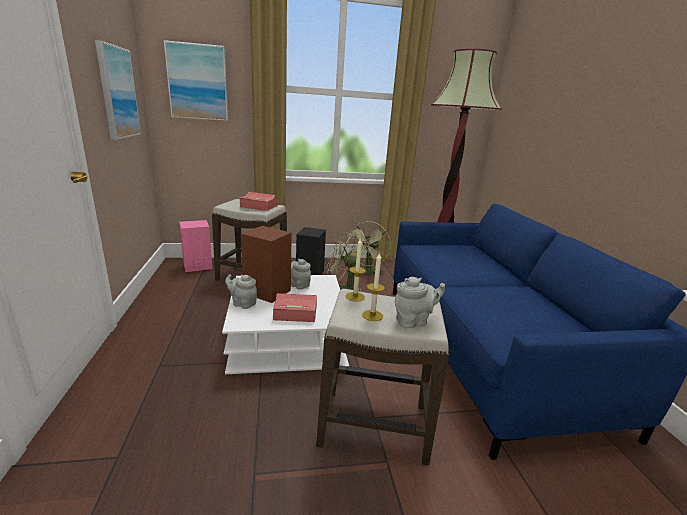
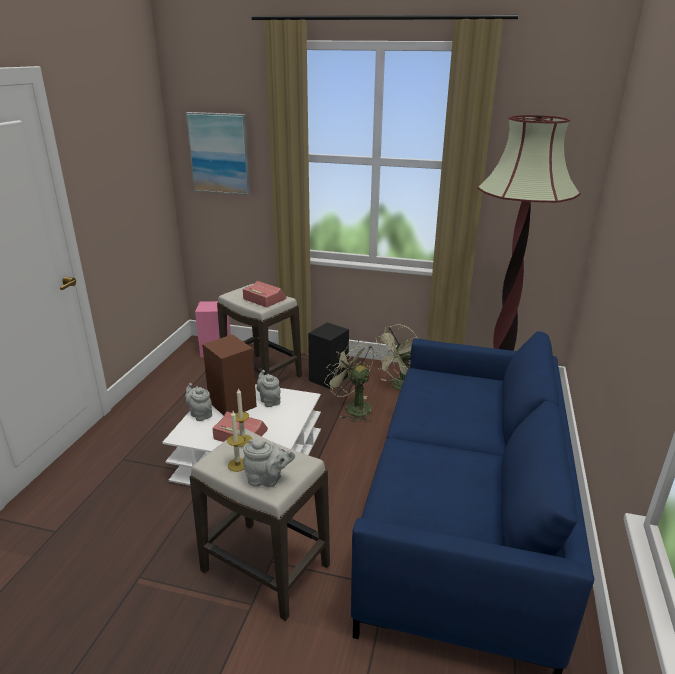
camera: 25 degrees right, 5 degrees up
picture [95,40,141,140] -> none

